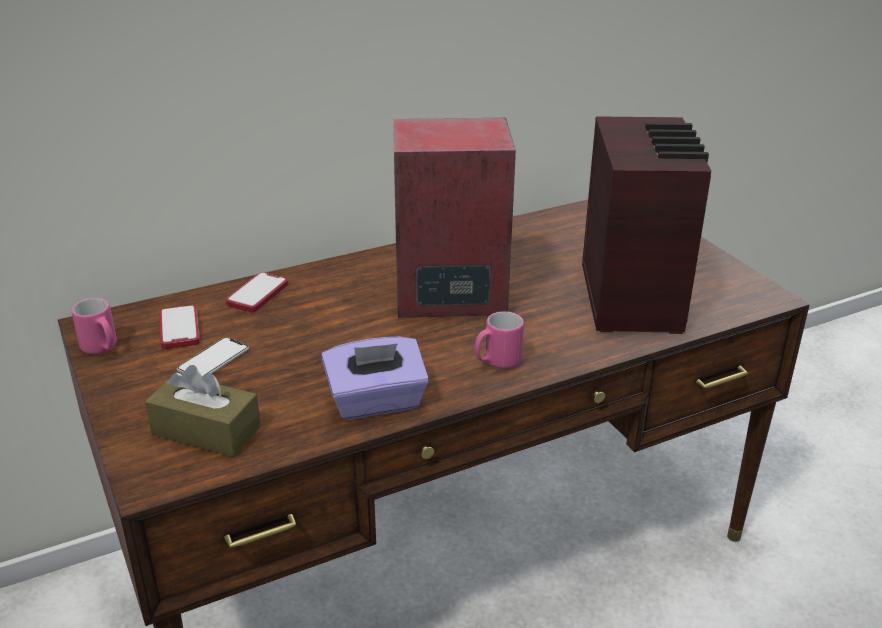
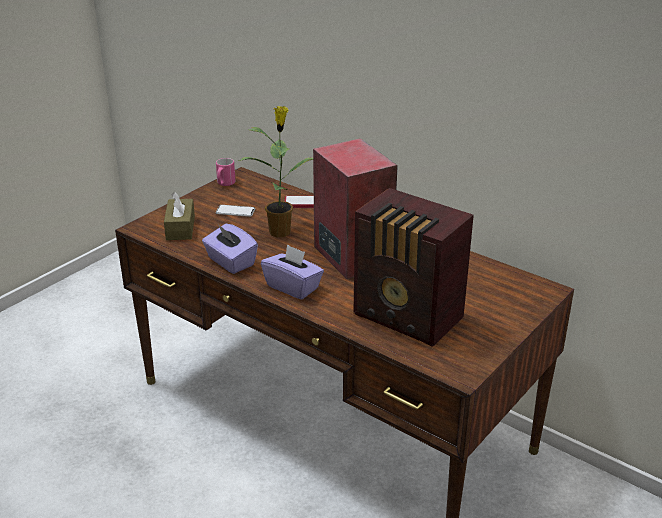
camera: 65 degrees right, 0 degrees up
phone [159,305,200,349] -> none
pink mug [475,311,524,369] -> purple tissue box [261,244,324,299]
radio [582,116,712,334] -> radio turned 60 degrees clockwise [353,188,474,347]
none -> potted plant [238,106,313,237]

